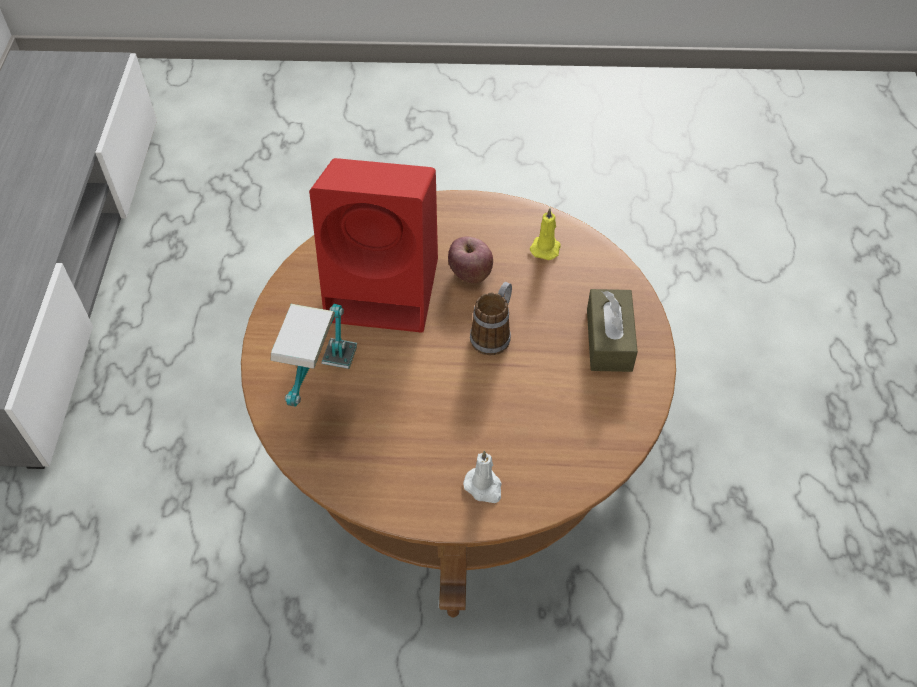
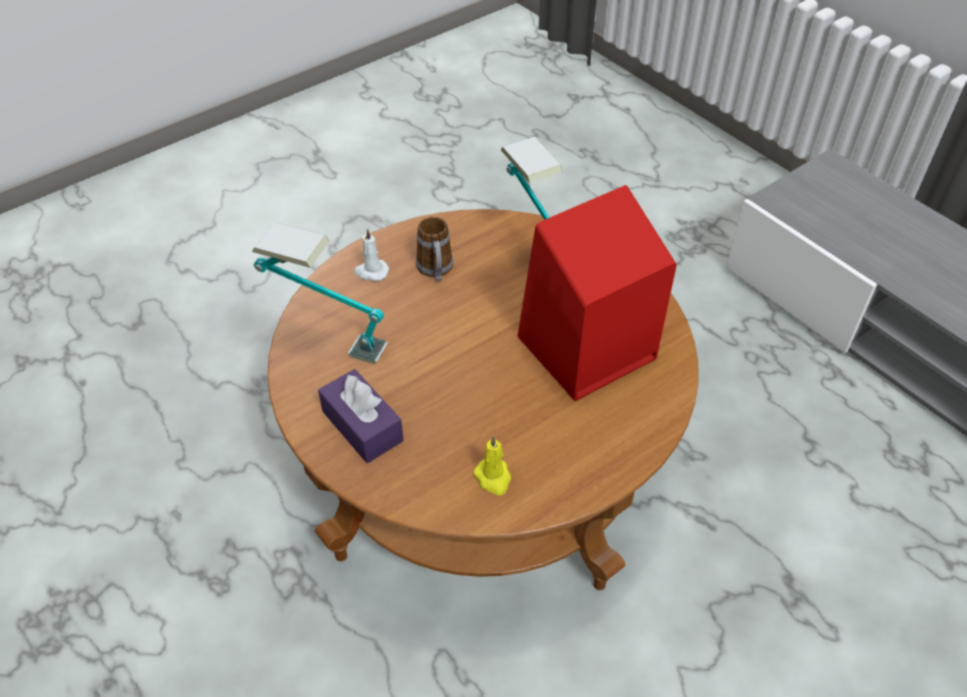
camera: 140 degrees right, 5 degrees down
apple [448,237,493,283] -> none
mug [470,282,512,355] -> mug moved to [416,217,453,281]
brown tissue box [587,289,638,372] -> purple tissue box [318,369,403,463]
none -> table lamp [252,222,388,364]

